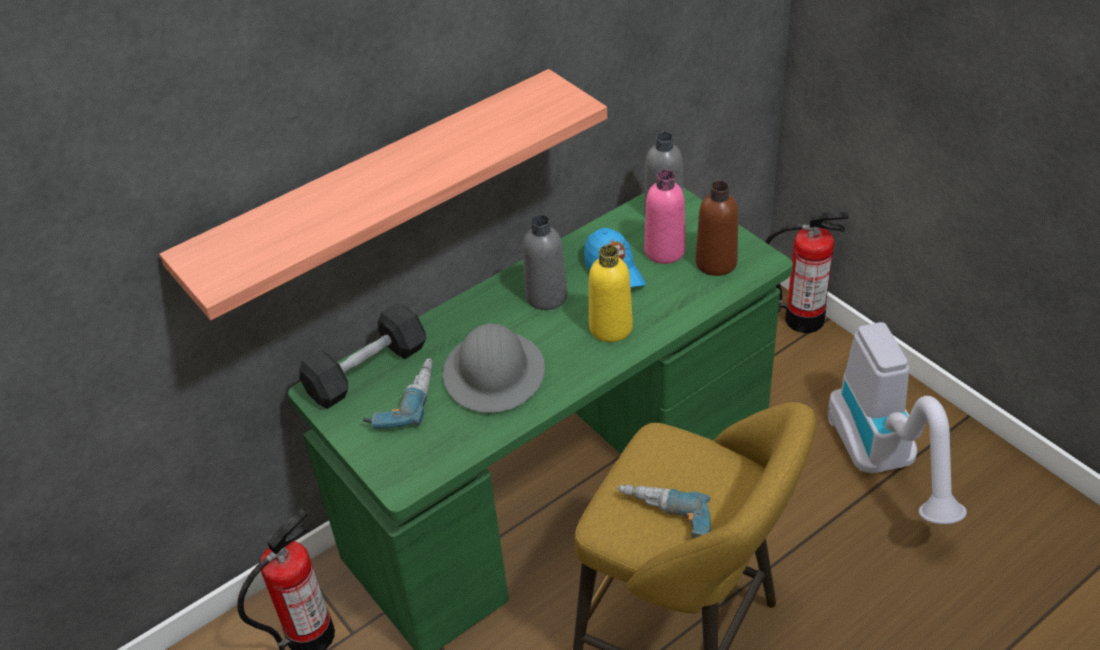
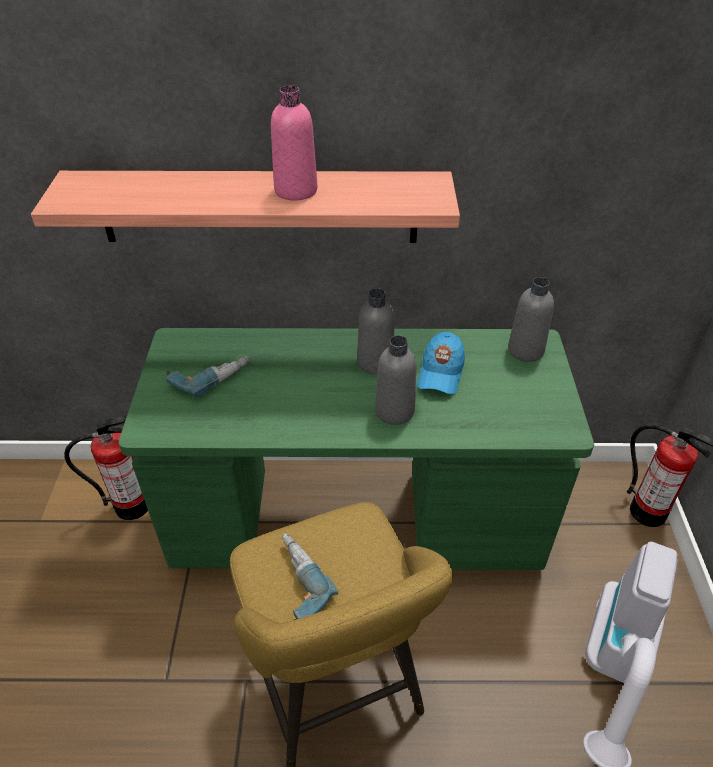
camera: 35 degrees right, 0 degrees up
black dumbbell [299,302,426,409] -> none
grey hard hat [443,323,545,413] -> none
yellow bottle [589,245,633,342] -> grey bottle [375,335,416,425]
pink bottle [644,170,686,264] -> pink bottle moved to [271,85,317,200]
brown bottle [696,181,738,276] -> none

